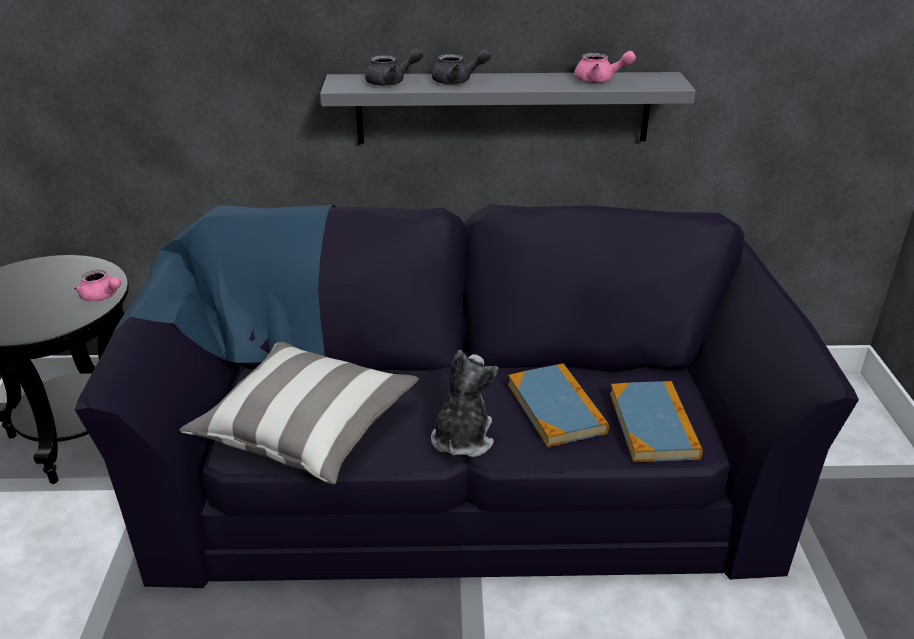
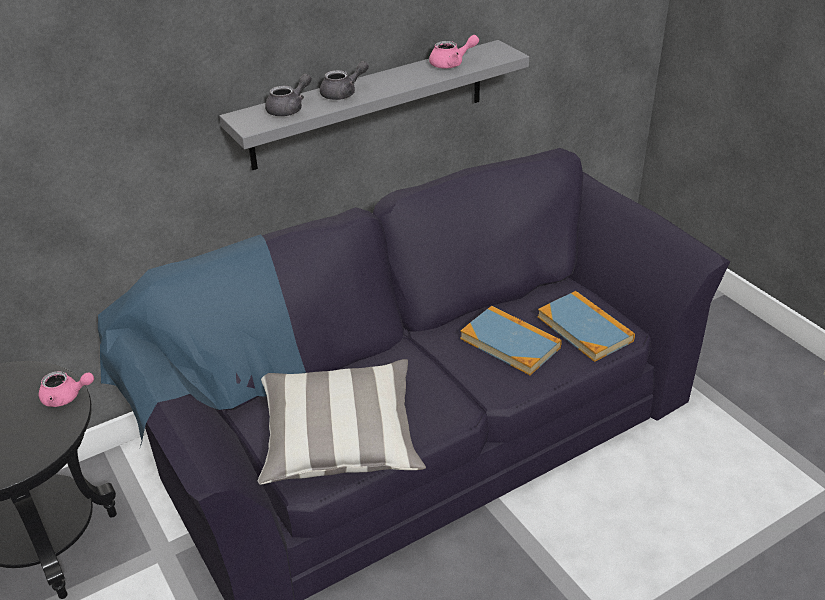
camera: 30 degrees left, 5 degrees up
plush toy [431,350,499,457] -> none

